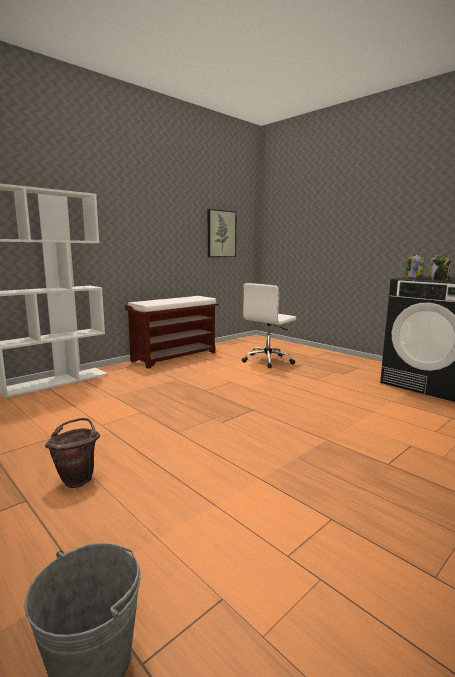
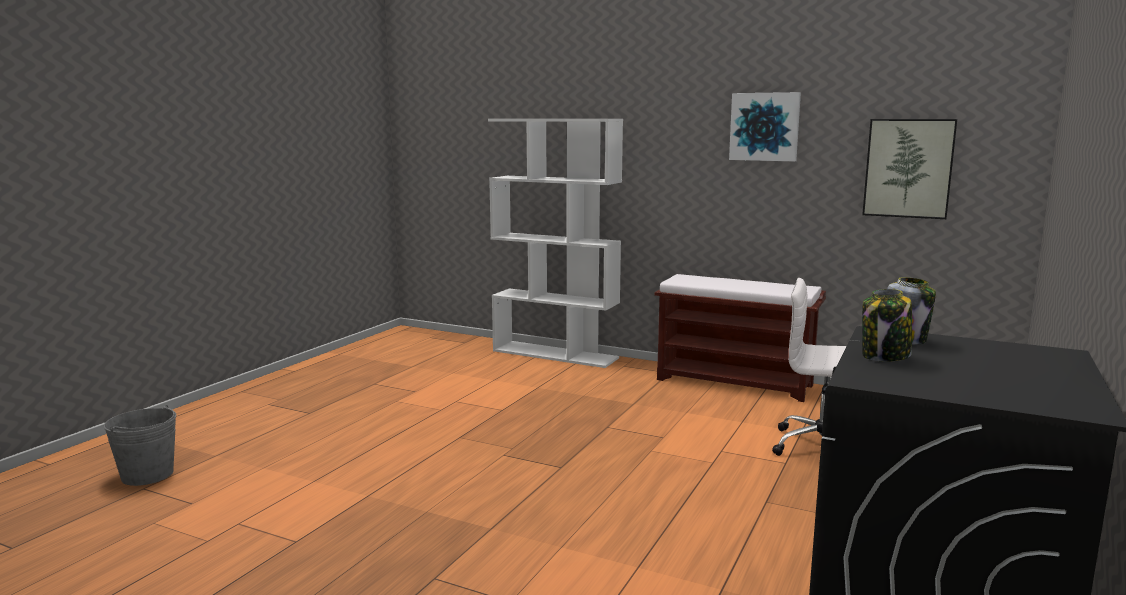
camera: 70 degrees right, 0 degrees up
brown bucket [45,418,100,488] -> none
none -> picture [729,92,801,162]

